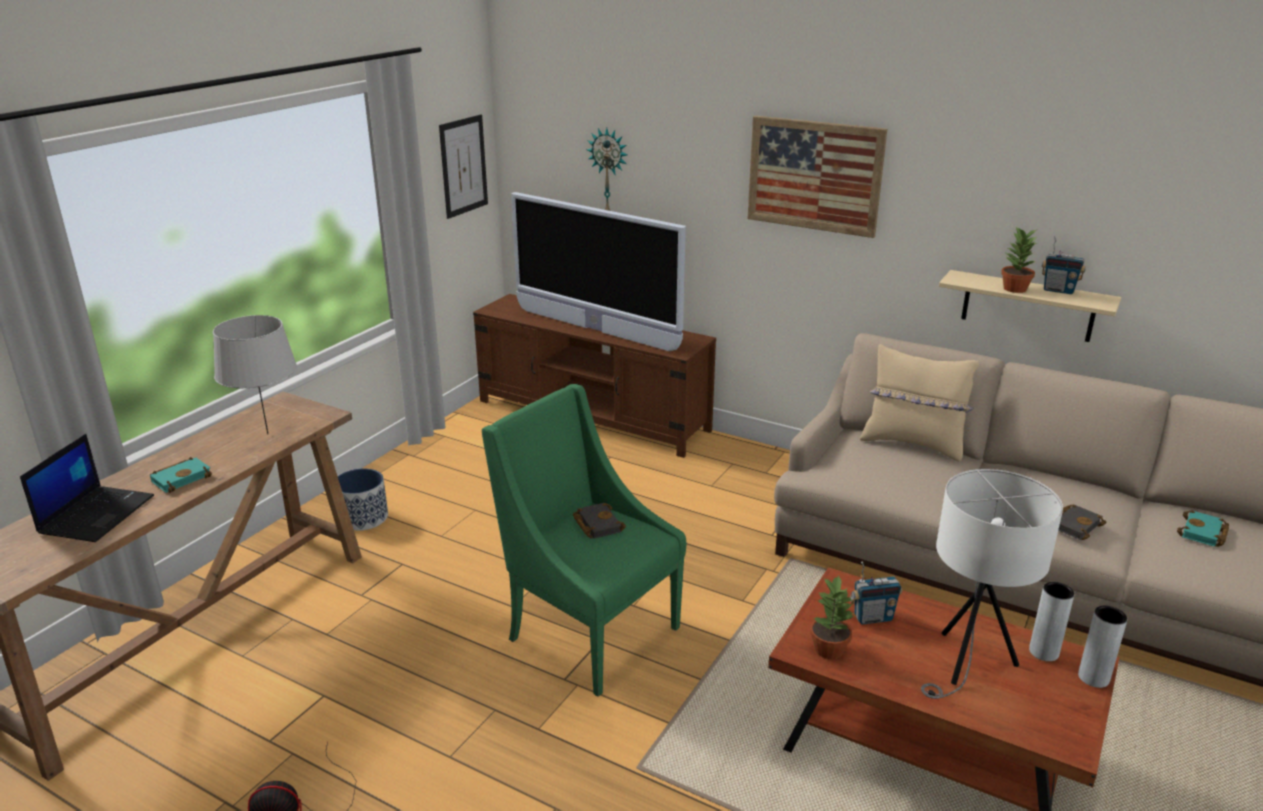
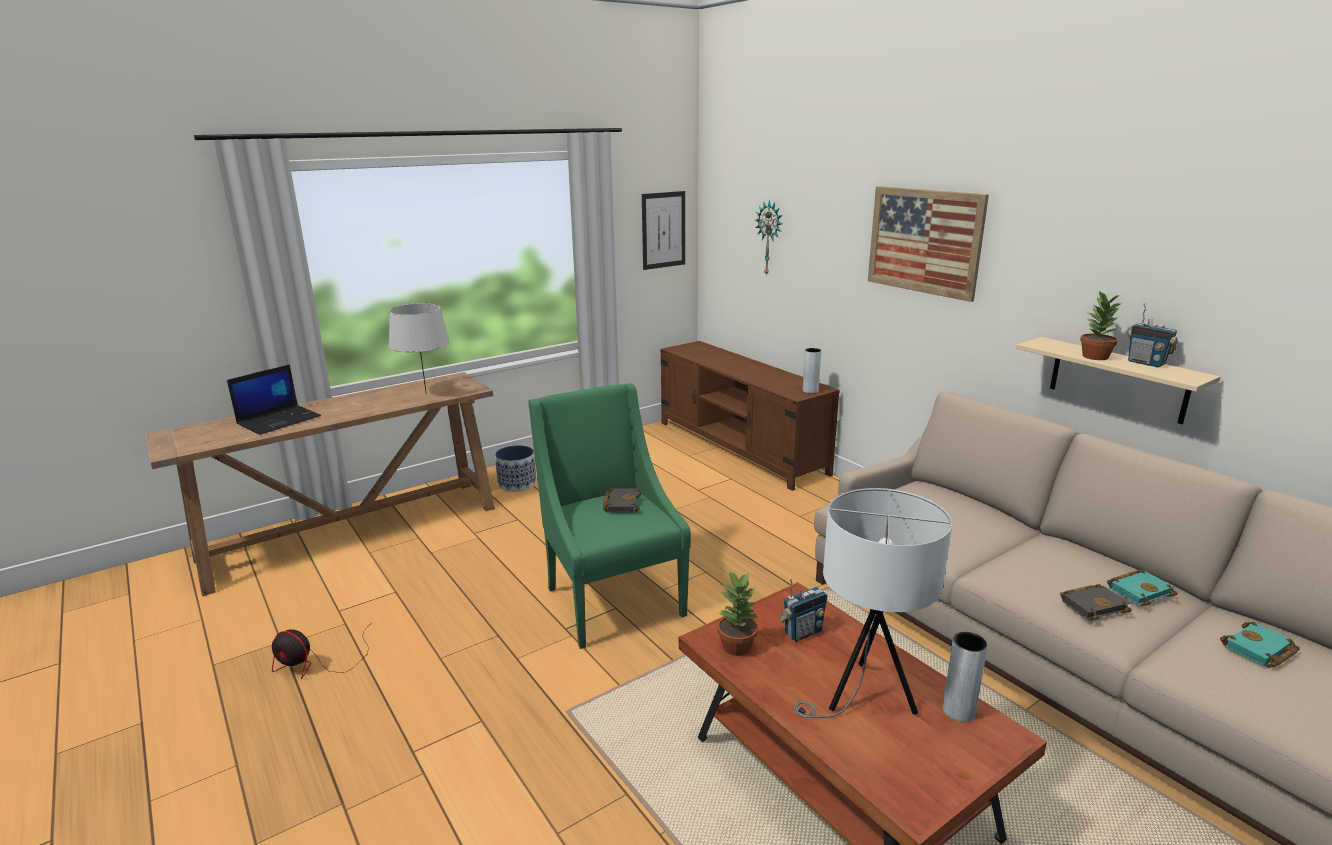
camera: 25 degrees right, 5 degrees down
turquoise book [150,457,212,493] -> turquoise book moved to [1107,570,1178,606]
television [511,192,686,351] -> none
radio [850,562,902,624] -> radio turned 45 degrees counterclockwise [779,578,827,642]
beige pillow [860,344,979,462] -> none
grey vase [1078,606,1127,688] -> grey vase moved to [803,348,821,393]

